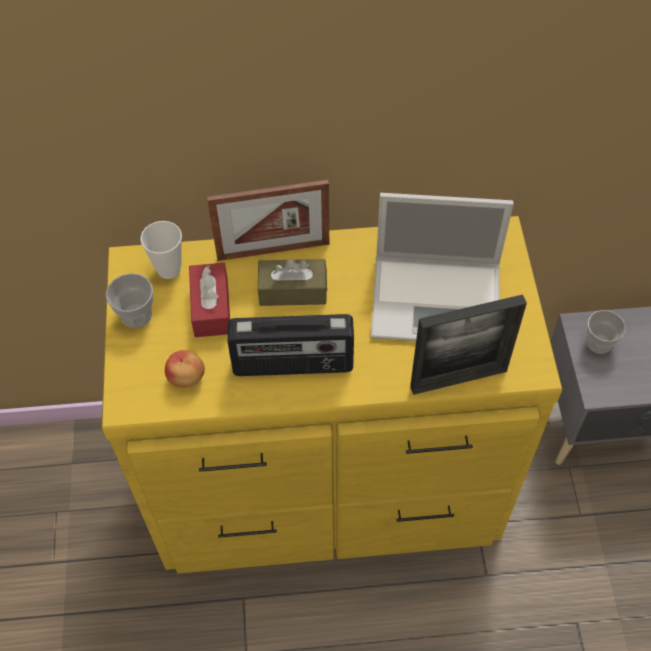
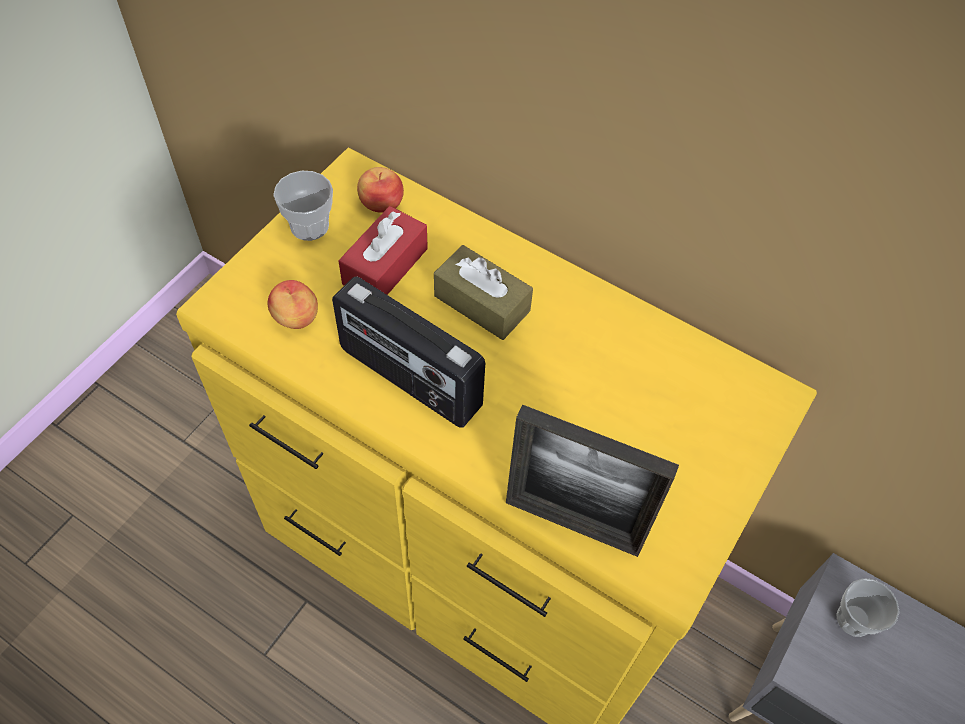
camera: 35 degrees right, 0 degrees up
cup [140,221,182,279] -> apple [357,167,404,213]
picture frame [207,180,329,261] -> none
laptop [371,193,514,341] -> none

